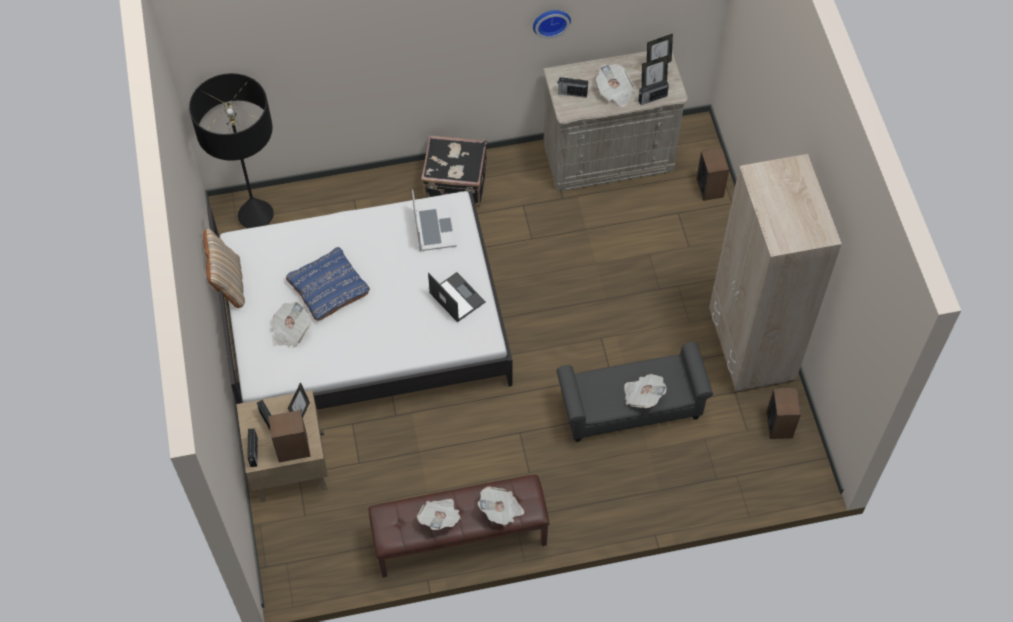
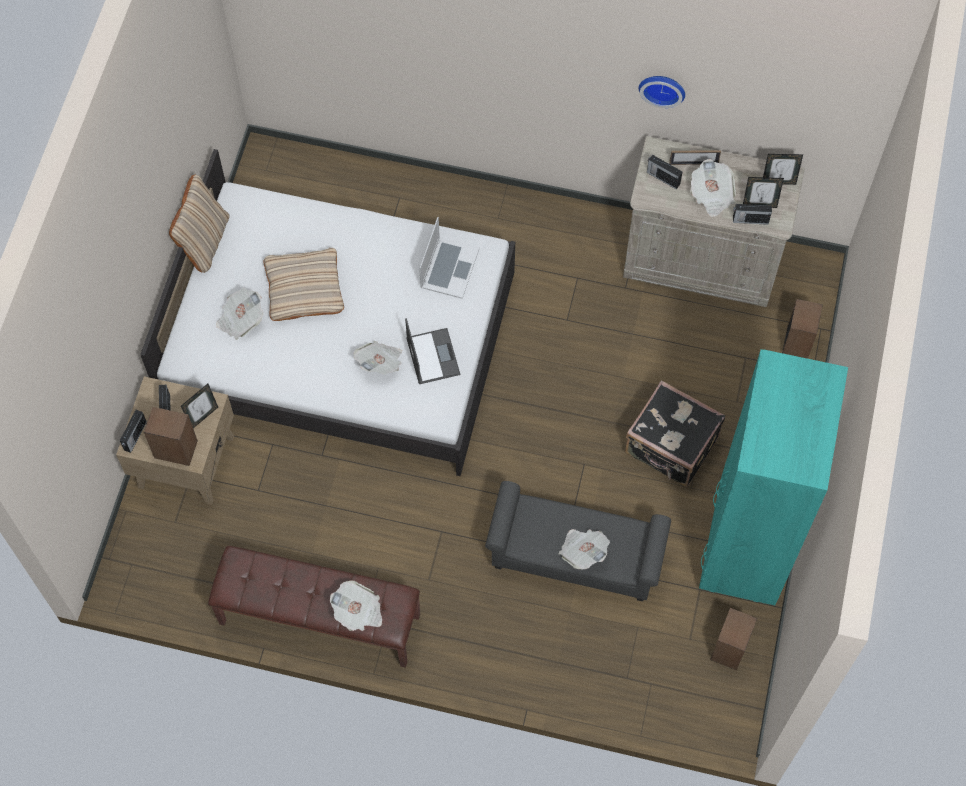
camera: 25 degrees right, 5 degrees up
black floor lamp [189,73,274,228] -> none
blue pillow [286,247,370,321] -> beige pillow [263,248,344,321]
newspaper [417,499,461,530] -> newspaper moved to [354,341,402,375]
black suitcase [421,135,487,207] -> black suitcase moved to [625,381,725,487]
beige wardrobe [709,154,842,391] -> turquoise wardrobe [699,349,848,606]
none -> picture frame [669,150,721,165]

